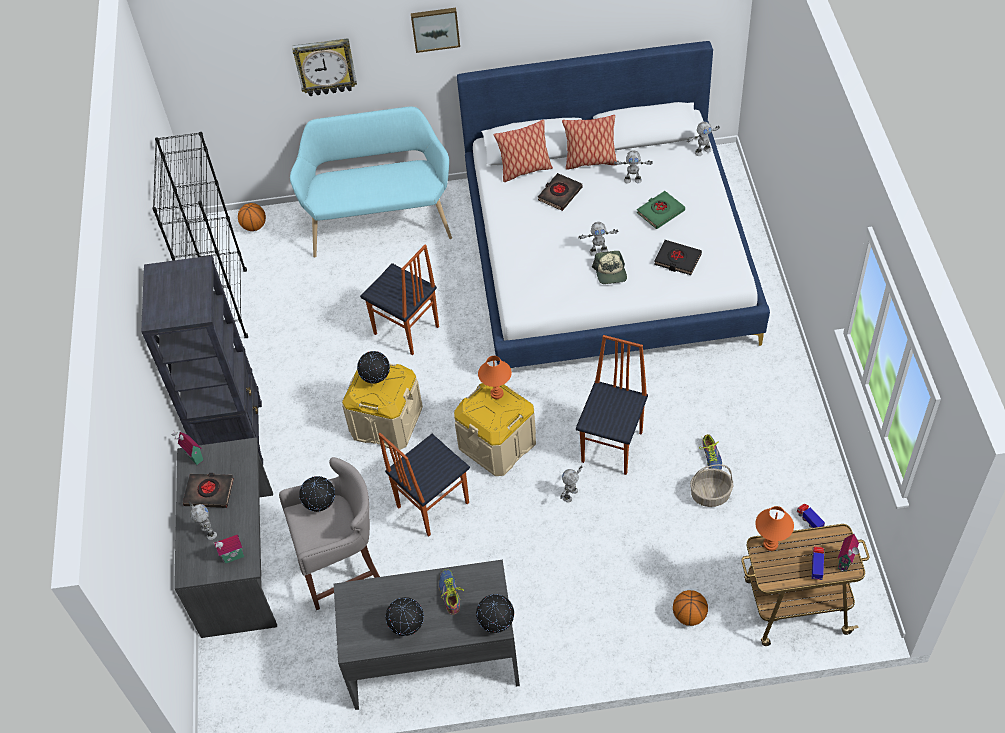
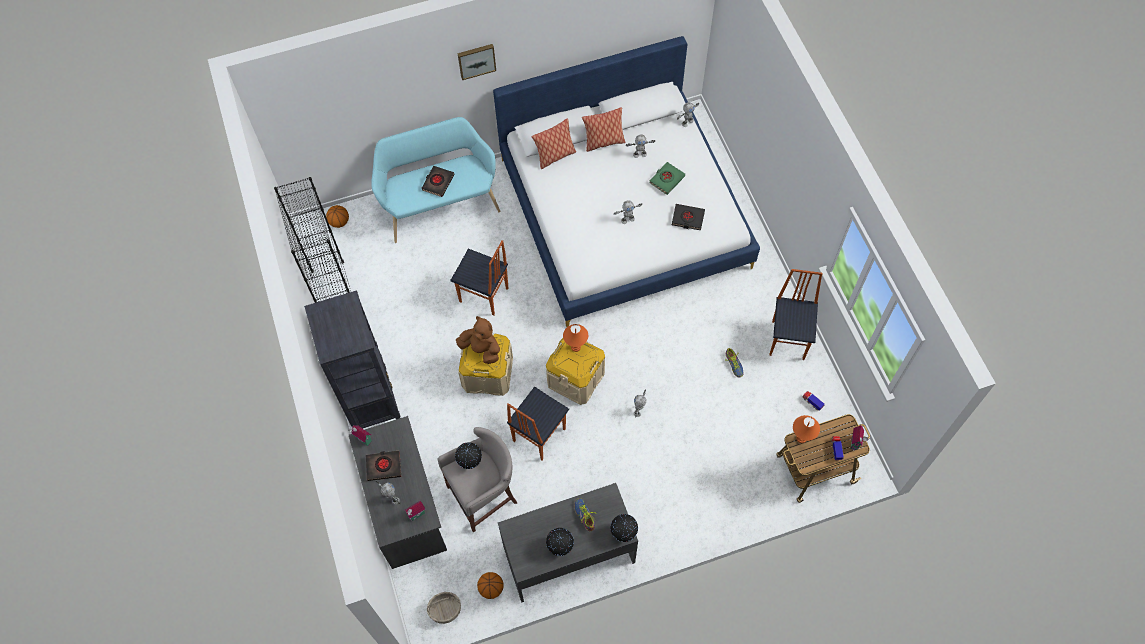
camera: 15 degrees left, 10 degrees up
wall clock [292,38,357,96] -> none
globe [357,351,390,384] -> brown plush toy [456,316,500,364]
black book [538,173,582,211] -> black book moved to [422,166,454,197]
chair [576,335,648,475] -> chair moved to [769,269,822,360]
cap [592,251,627,284] -> none
basketball [673,590,708,626] -> basketball moved to [477,572,504,599]
basket [690,464,733,507] -> basket moved to [427,592,461,624]

